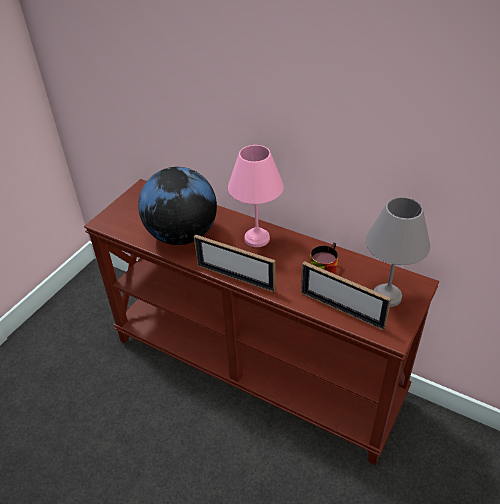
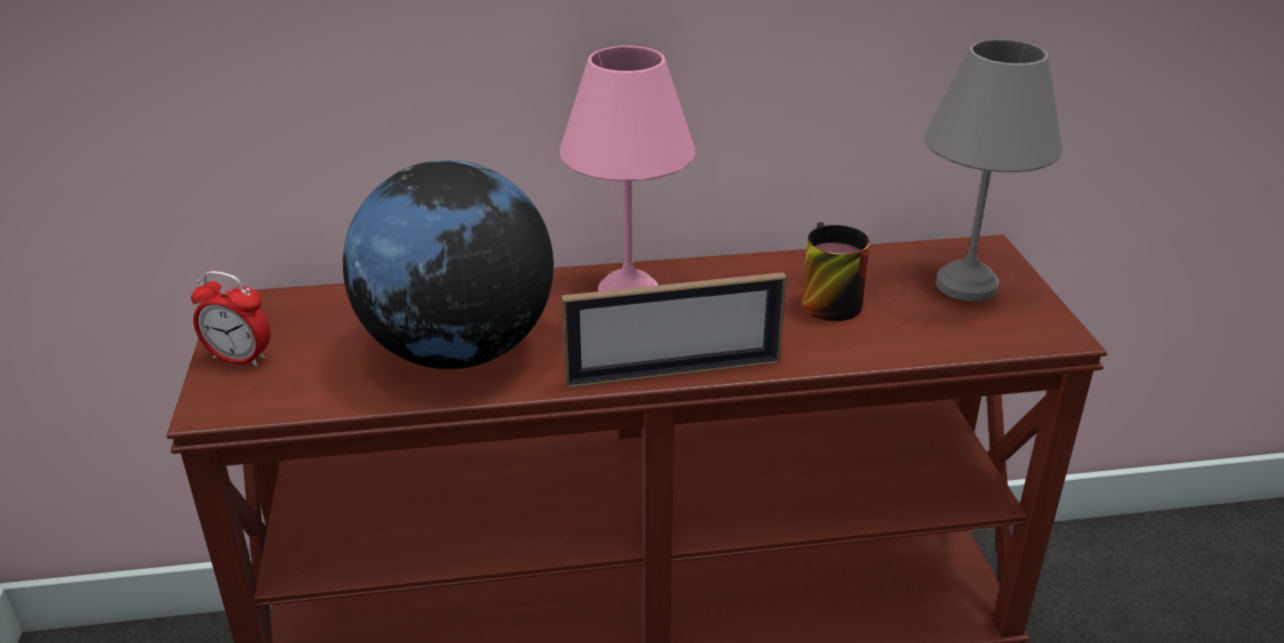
camera: 40 degrees left, 10 degrees down
picture frame [301,261,391,331] -> none
none -> alarm clock [191,271,271,367]

